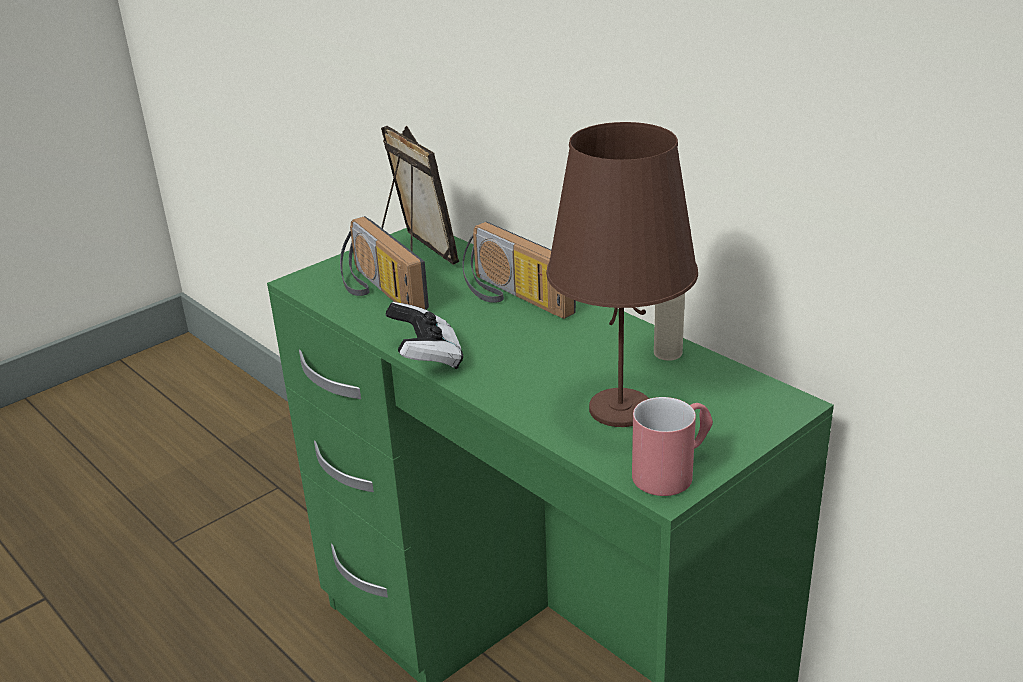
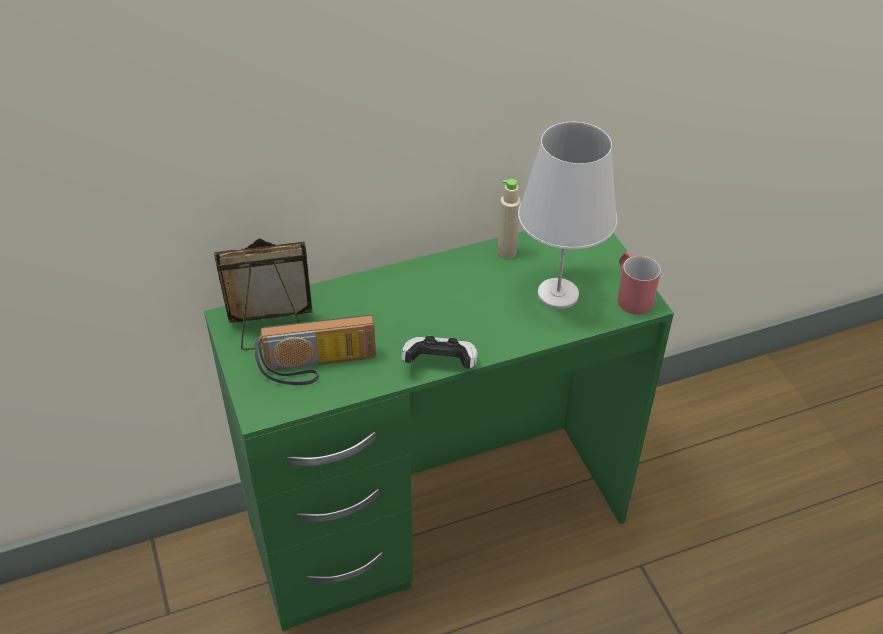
camera: 70 degrees left, 15 degrees up
radio [462,222,576,319] -> none
brown table lamp [546,122,698,427] -> white table lamp [518,122,618,309]

